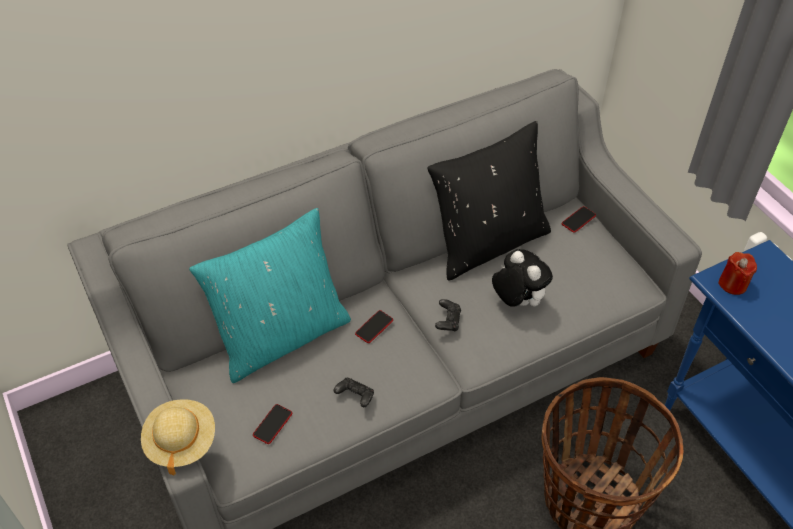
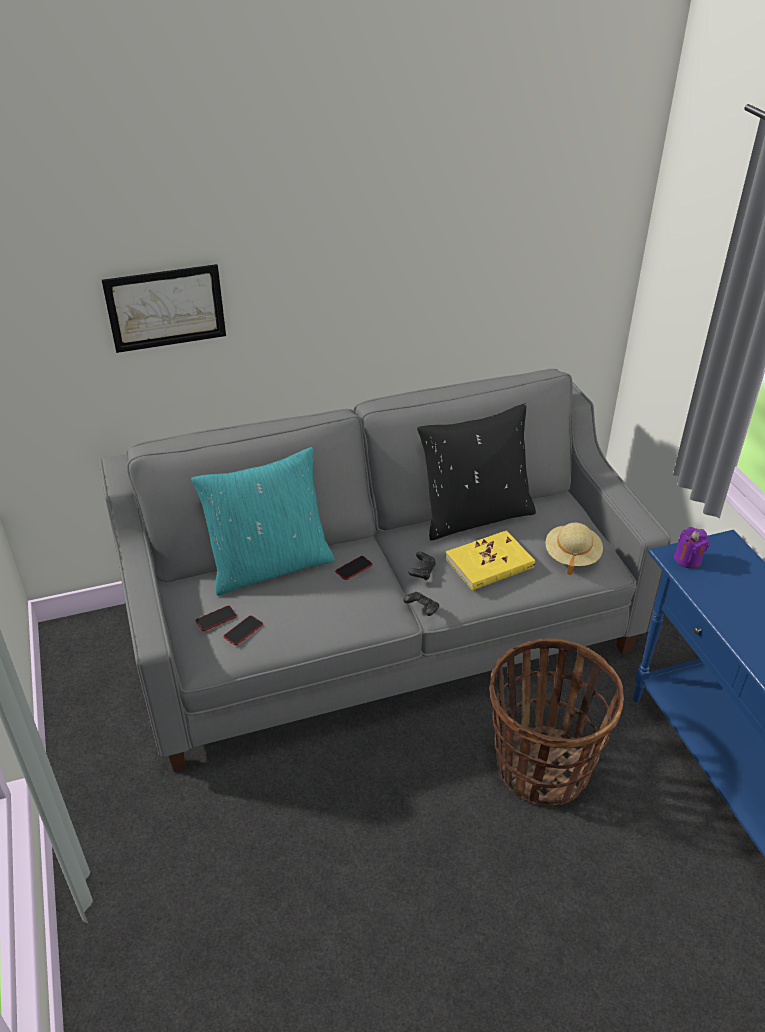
camera: 10 degrees right, 10 degrees down
beige hat [141,399,215,476] -> beige hat moved to [545,523,603,575]
black game controller [333,378,374,407] -> black game controller moved to [403,592,439,616]
plush toy [492,249,553,307] -> yellow book [445,530,535,591]
phone [562,206,596,233] -> phone moved to [195,606,237,631]
red candle [718,252,757,295] -> purple candle [674,527,709,568]
none -> picture [102,264,226,353]

